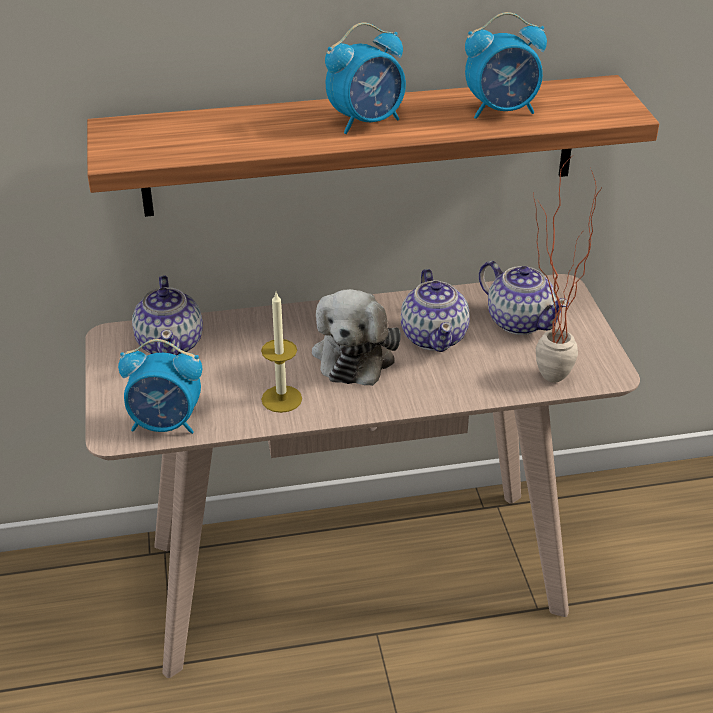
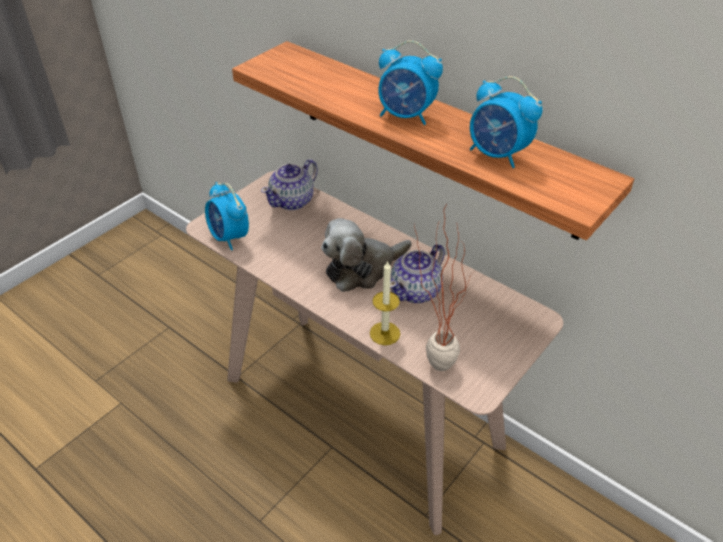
camera: 50 degrees right, 5 degrees up
candle [261,292,302,413] -> candle moved to [370,260,400,345]
teapot [479,261,569,335] -> none

